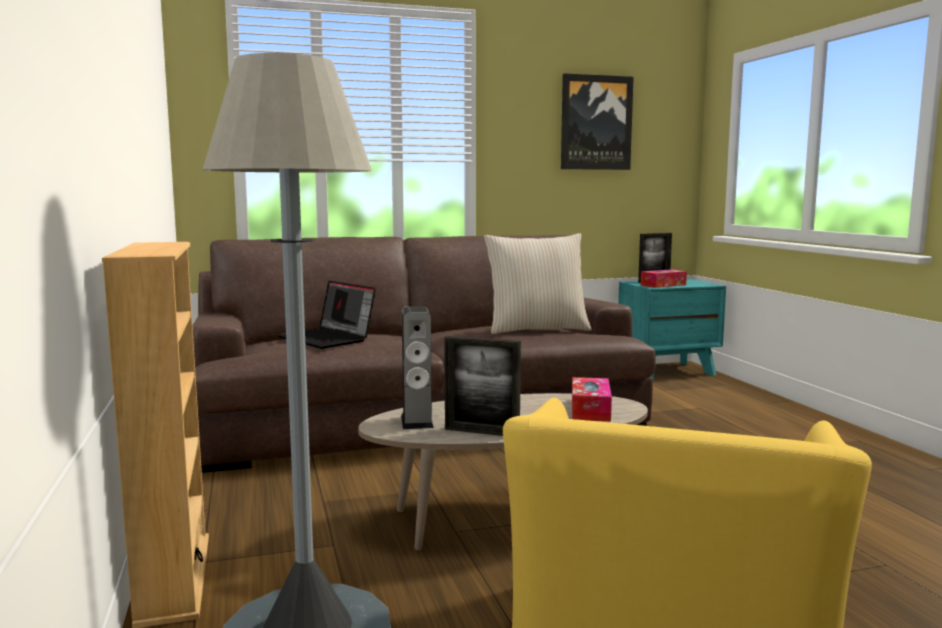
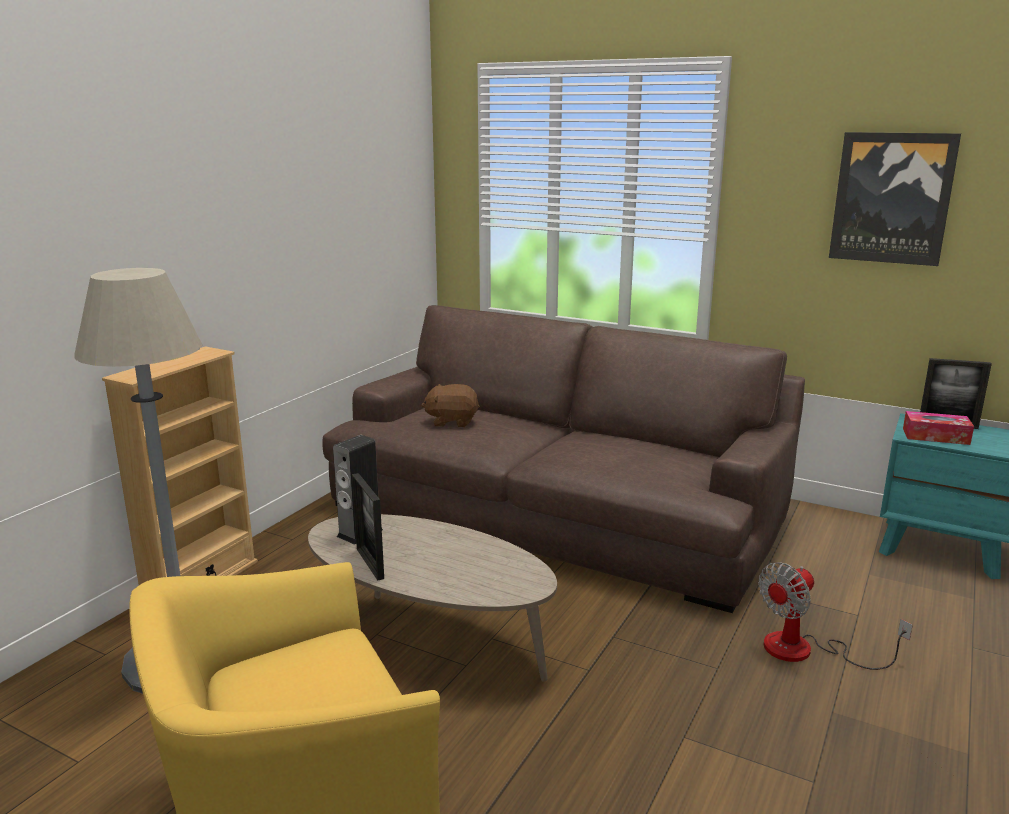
camera: 45 degrees right, 10 degrees up
laptop [277,281,376,349] -> brown plush toy [421,384,480,427]
beige pillow [484,233,592,334] -> none
tissue box [572,377,612,421] -> none
none -> fan [758,562,913,670]

